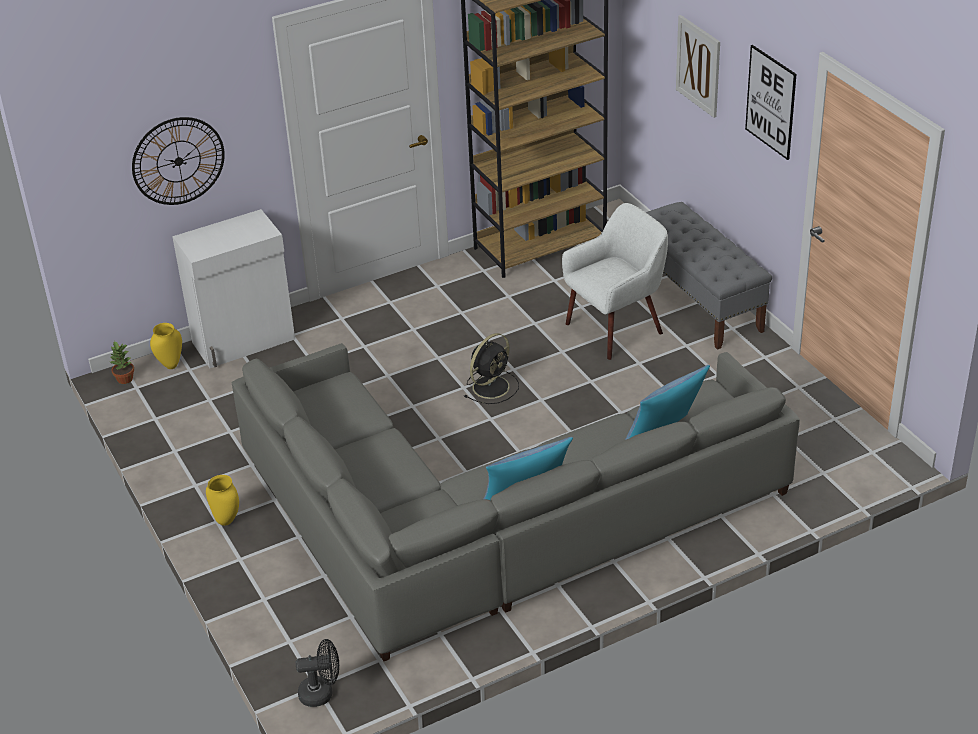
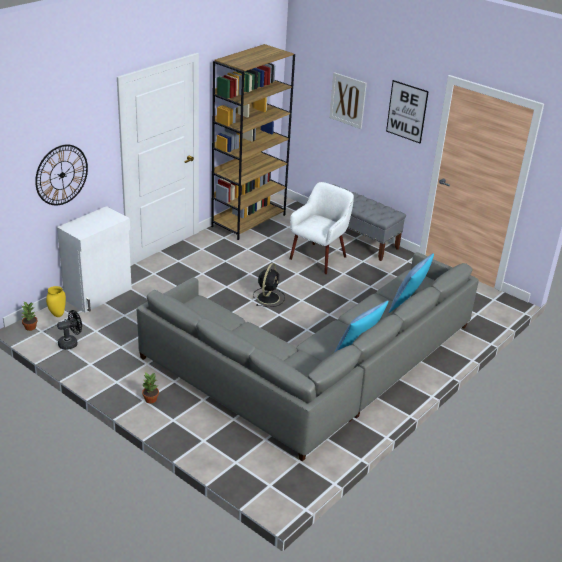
camera: 25 degrees left, 5 degrees down
yellow vase [206,475,239,526] -> potted plant [142,373,159,403]
black fan [296,639,339,707] -> black fan moved to [57,310,82,350]

